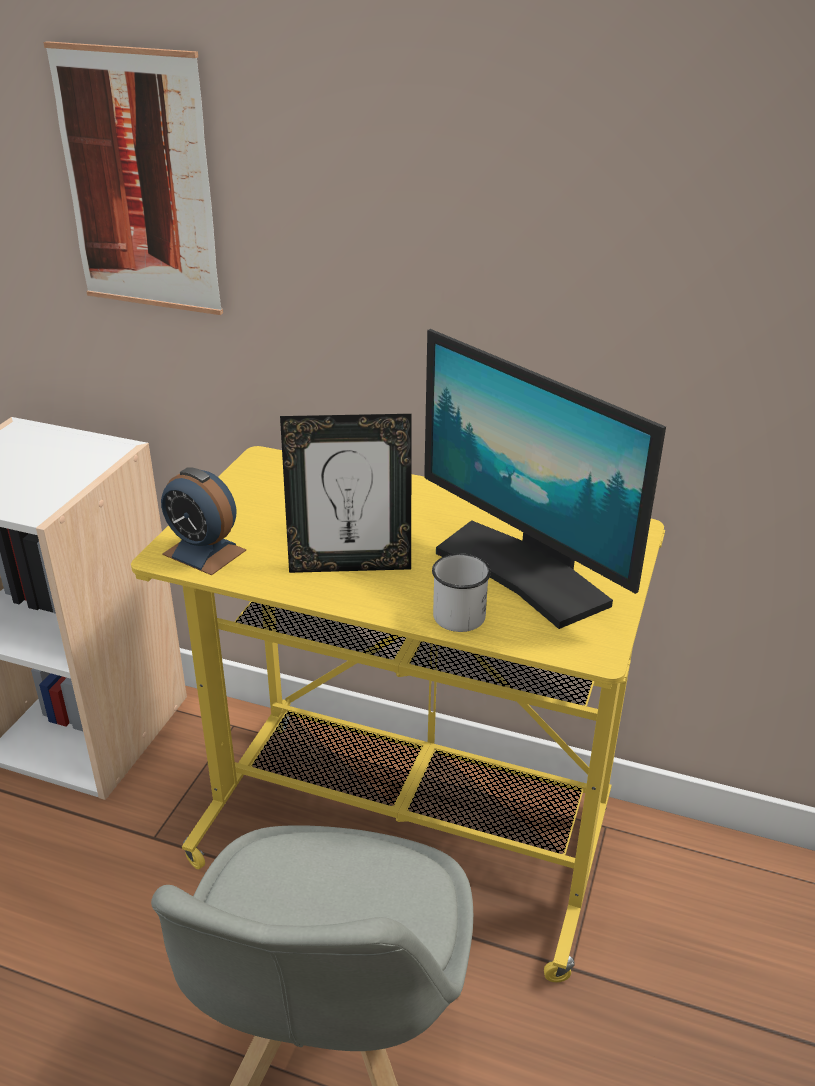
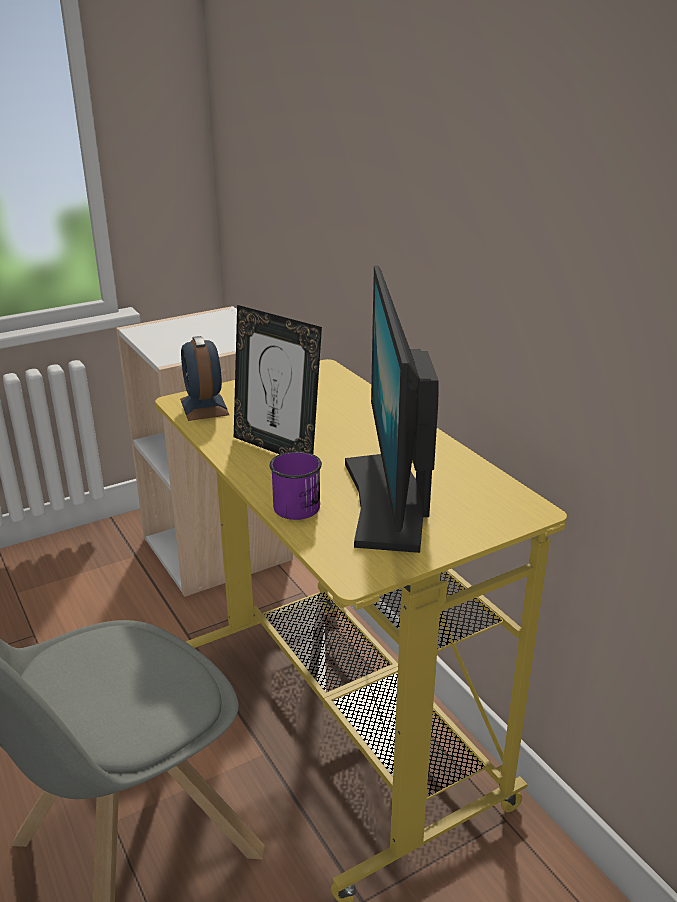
camera: 40 degrees right, 5 degrees down
picture [43,41,223,315] -> none
white mug [432,554,491,632] -> purple mug [269,451,322,520]

